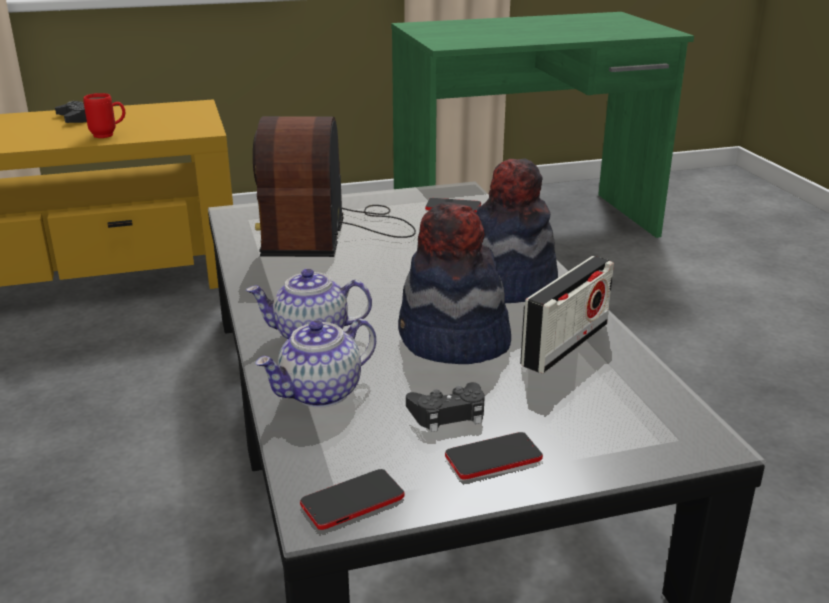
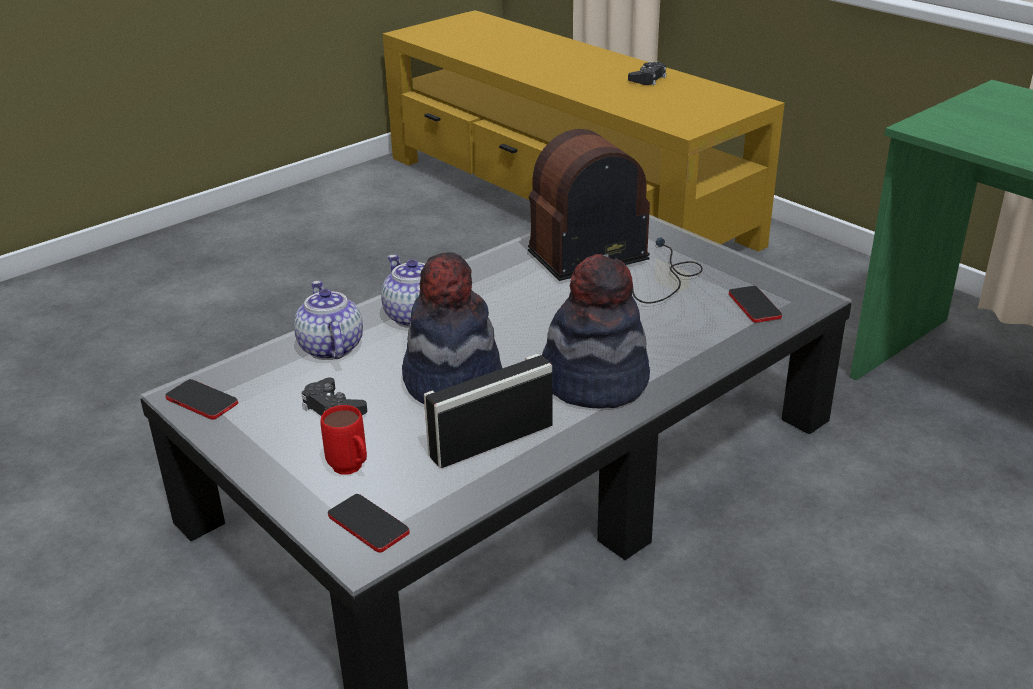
camera: 65 degrees right, 5 degrees up
red mug [83,93,126,138] -> red mug moved to [320,405,367,475]
teapot [255,319,376,408] -> teapot turned 45 degrees clockwise [294,281,363,360]
phone [445,432,543,480] -> phone moved to [328,494,410,552]
radio [520,256,614,374] -> radio turned 135 degrees clockwise [424,354,552,468]

